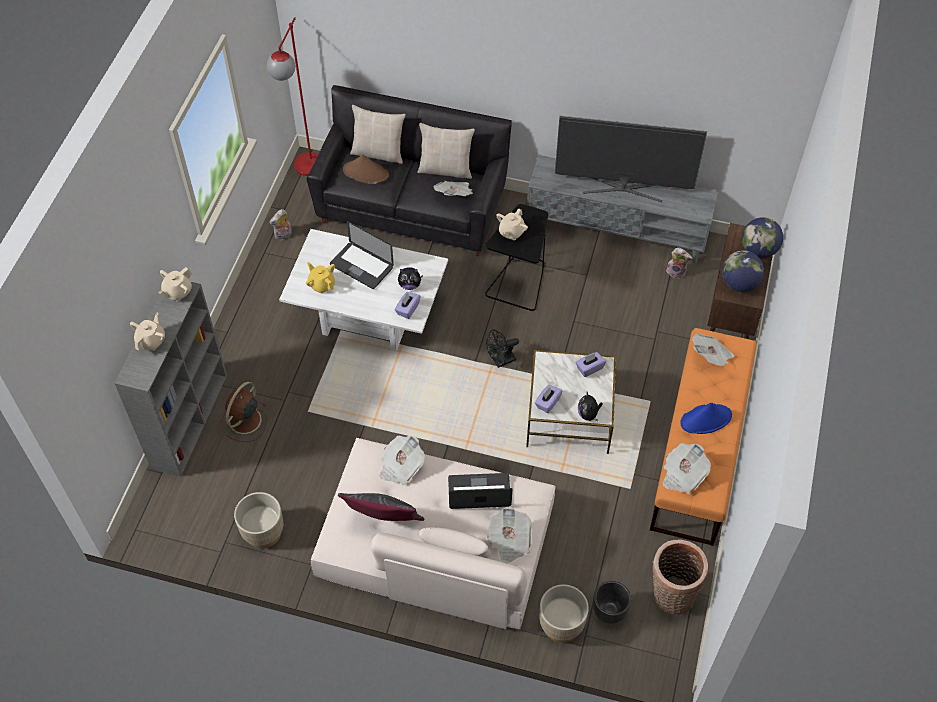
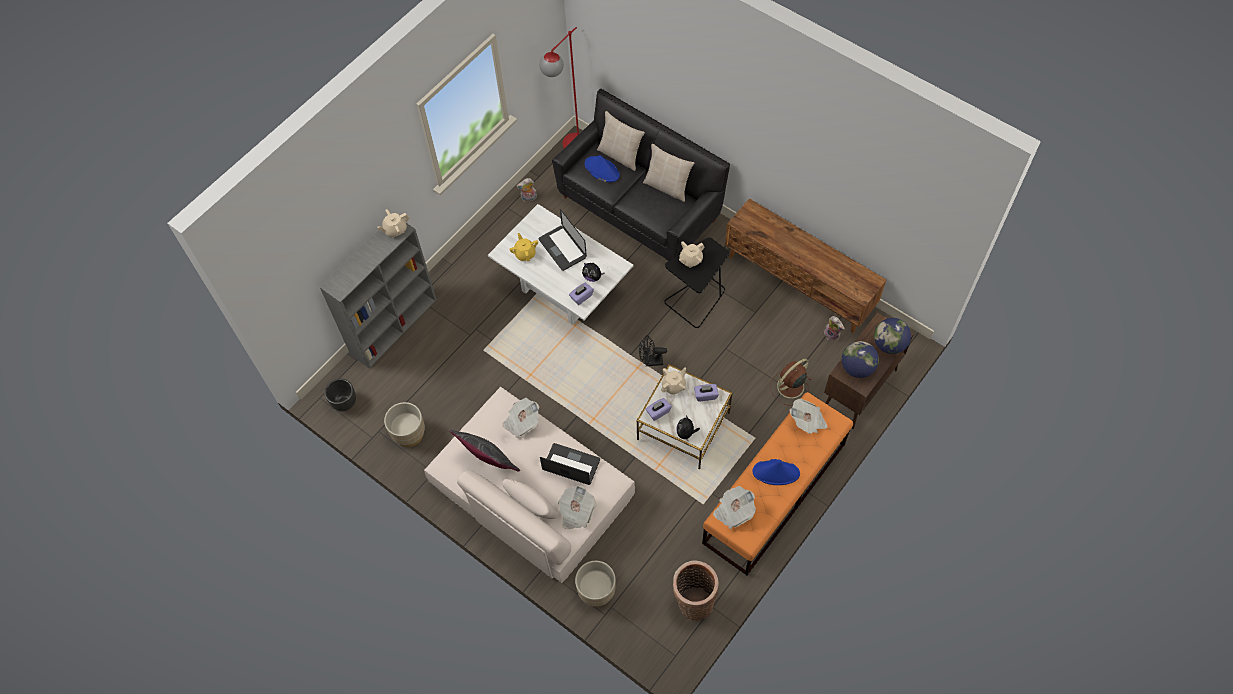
camera: 25 degrees right, 5 degrees up
beige teapot [130,313,165,351] -> beige teapot moved to [661,367,686,394]
brown fan [221,382,267,442] -> brown fan moved to [770,359,811,406]
brown hat [343,155,389,184] -> blue hat [585,155,620,182]
newspaper [433,181,473,196] -> none
grey tv stand [527,155,718,264] -> brown tv stand [725,198,886,333]
television [555,116,707,202] -> none
black planter [593,581,631,624] -> black planter moved to [325,379,356,411]

